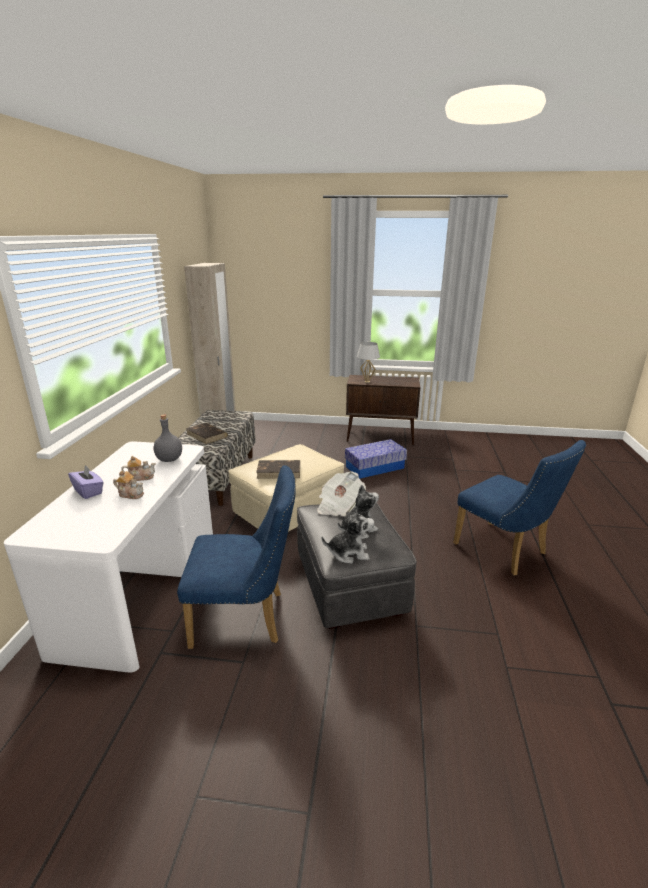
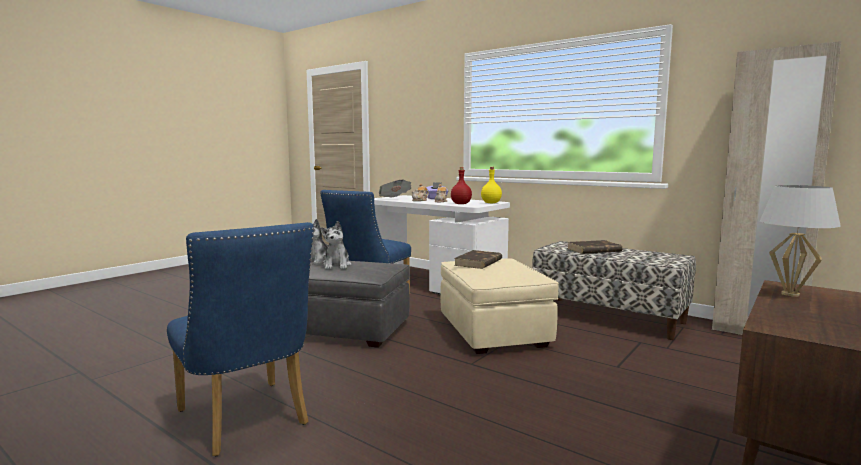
camera: 120 degrees right, 15 degrees down
grey bottle [154,414,182,462] -> red bottle [451,167,472,204]
newspaper [317,471,366,517] -> newspaper moved to [379,180,411,197]
storage box [345,439,407,479] -> none
blue chair [453,440,586,576] -> blue chair turned 120 degrees counterclockwise [167,222,314,456]
none -> yellow bottle [481,167,502,203]

